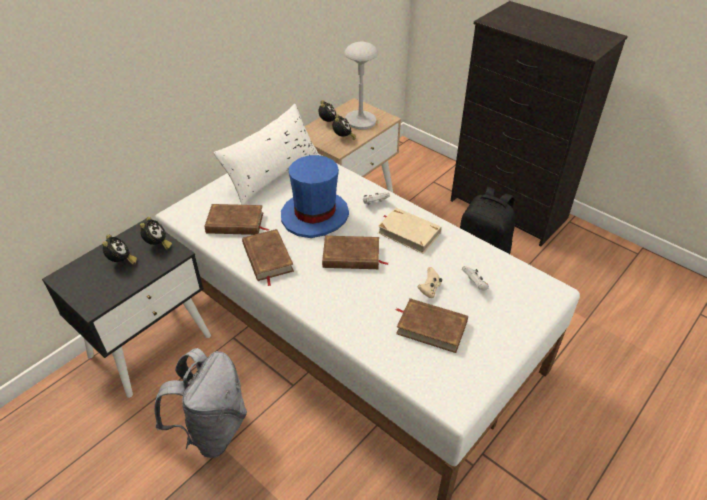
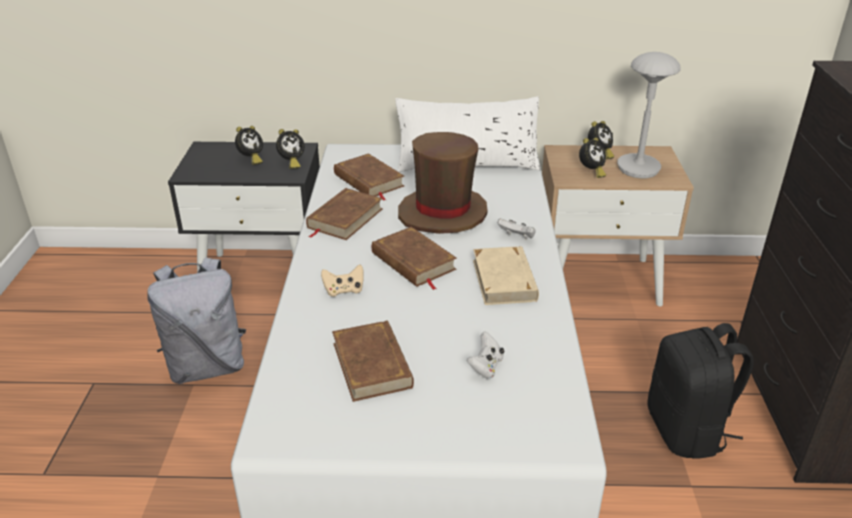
camera: 50 degrees right, 10 degrees down
blue hat [281,155,349,238] -> brown hat [398,132,487,234]
beige game controller [417,267,442,298] -> beige game controller moved to [321,264,364,297]

